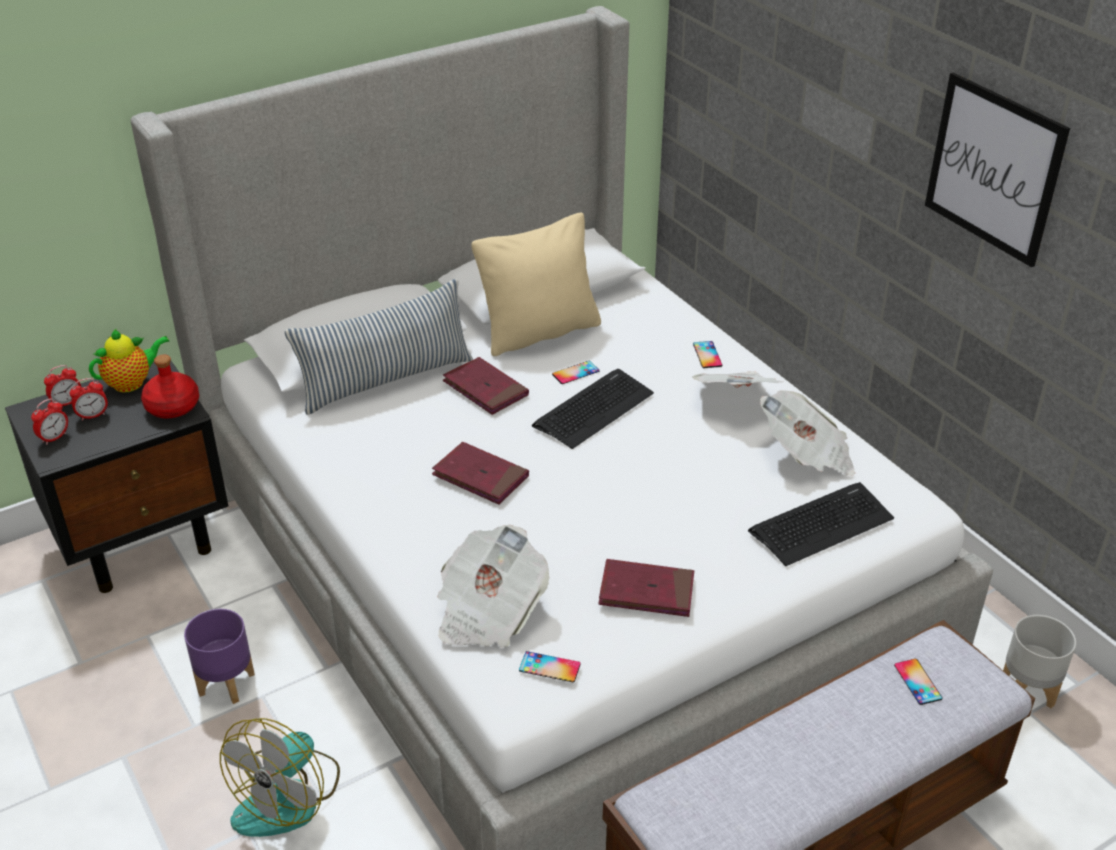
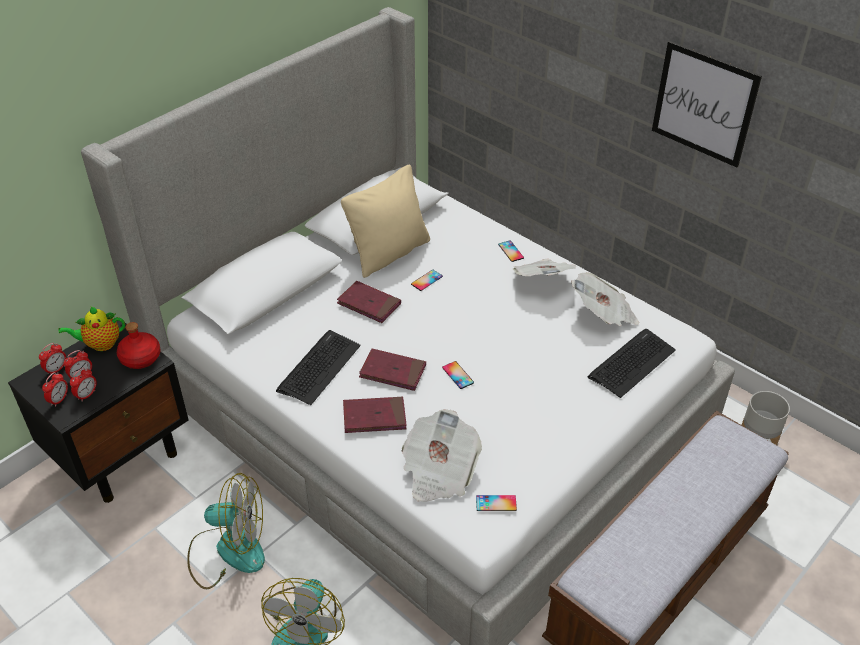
camera: 15 degrees left, 5 degrees up
teapot [89,328,169,392] -> teapot turned 150 degrees counterclockwise [58,306,125,351]
purple planter [184,609,255,704] -> fan [187,473,265,589]
pillow [285,279,473,415] -> none
keyboard [532,369,654,449] -> keyboard moved to [276,330,361,405]
red book [598,559,694,617] -> red book moved to [343,397,407,433]
phone [894,659,943,705] -> phone moved to [442,361,474,389]
none -> alarm clock [70,368,97,401]

